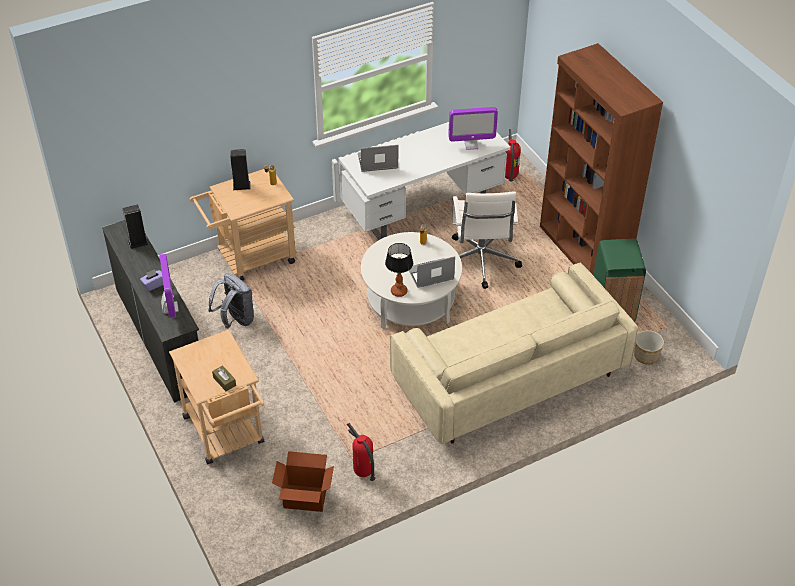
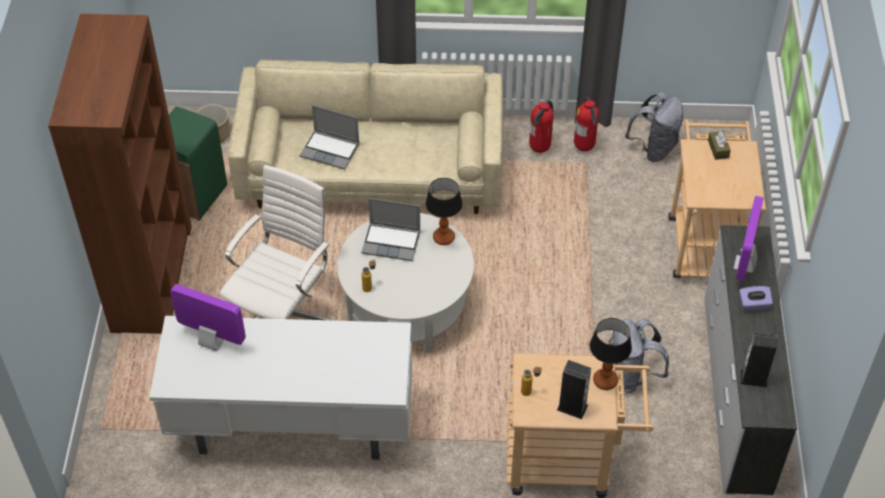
camera: 150 degrees left, 5 degrees up
cardboard box [272,451,334,512] -> grey backpack [625,92,684,162]
laptop [358,145,398,172] -> laptop moved to [300,105,360,170]
fire extinguisher [505,129,521,181] -> fire extinguisher moved to [529,100,553,153]
none -> table lamp [590,318,632,390]

